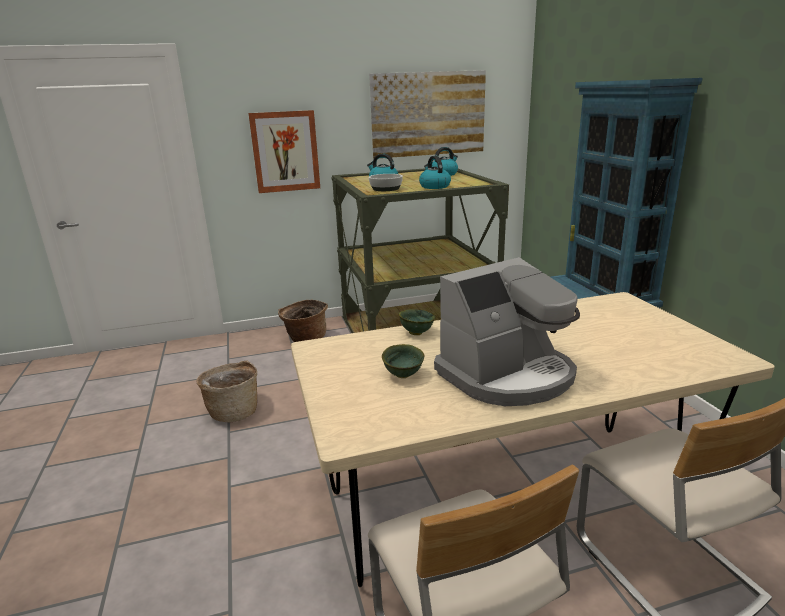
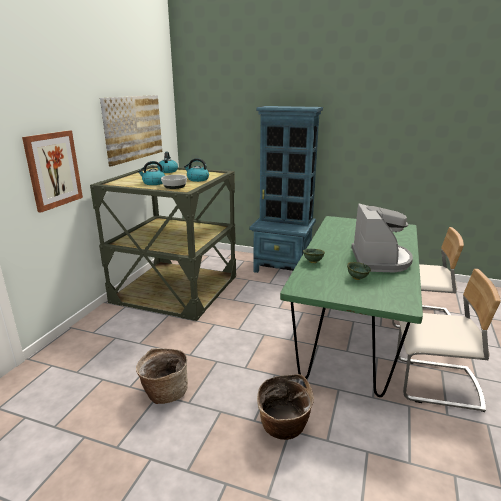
camera: 55 degrees left, 0 degrees up
basket [278,299,328,342] -> basket moved to [257,374,314,440]
beige dining table [291,292,775,587] -> green dining table [280,216,423,397]

